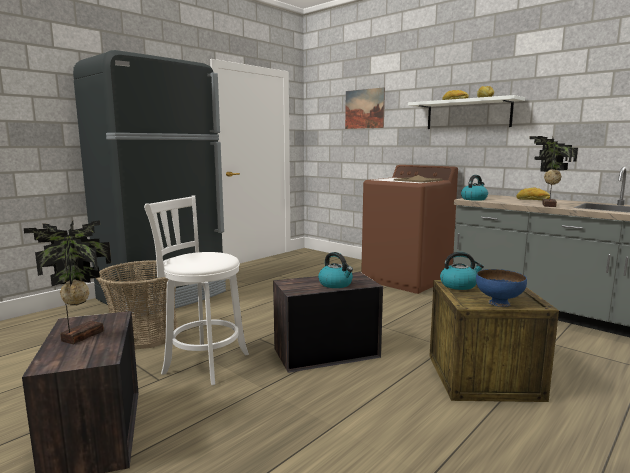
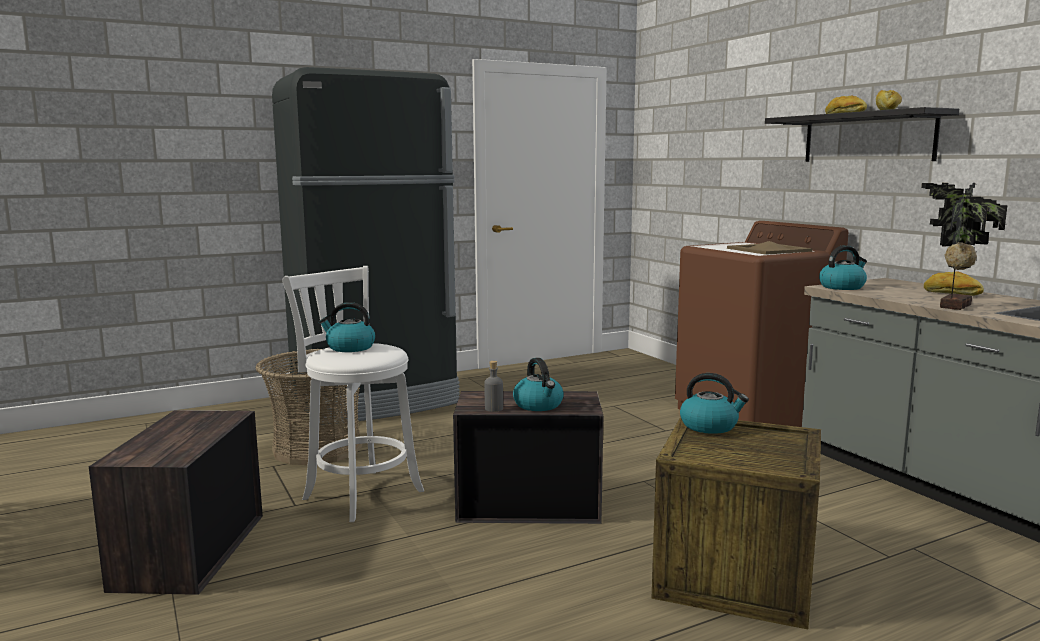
camera: 20 degrees right, 0 degrees up
potted plant [24,220,111,344] -> none
picture [345,87,385,129] -> none
white shelf [408,95,525,129] -> black shelf [765,107,959,162]
blue bowl [476,269,527,307] -> none
none -> kettle [319,302,375,352]
none -> grey bottle [484,361,503,412]

